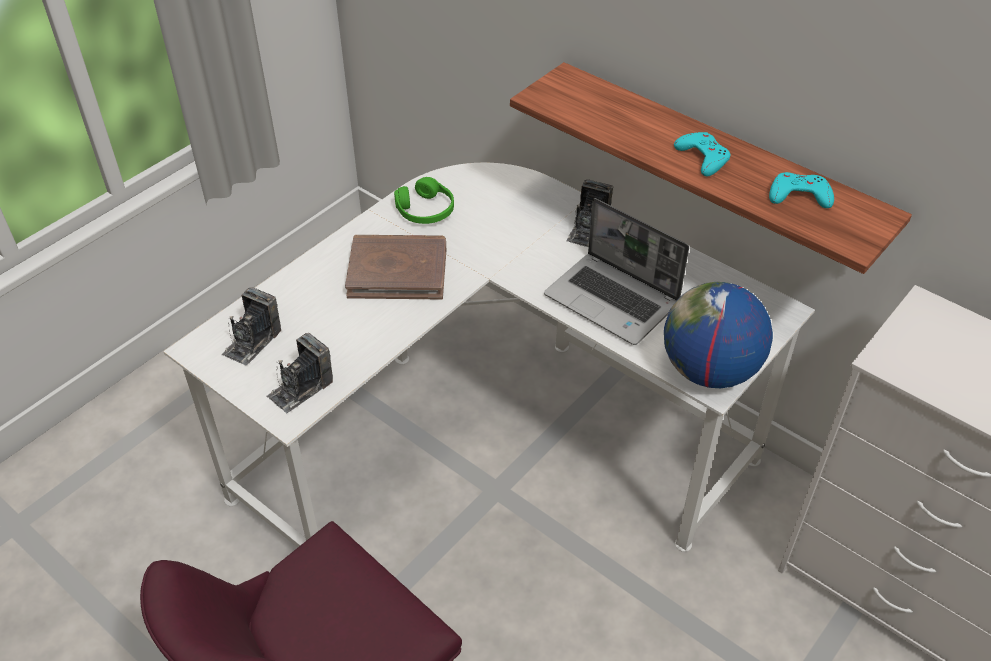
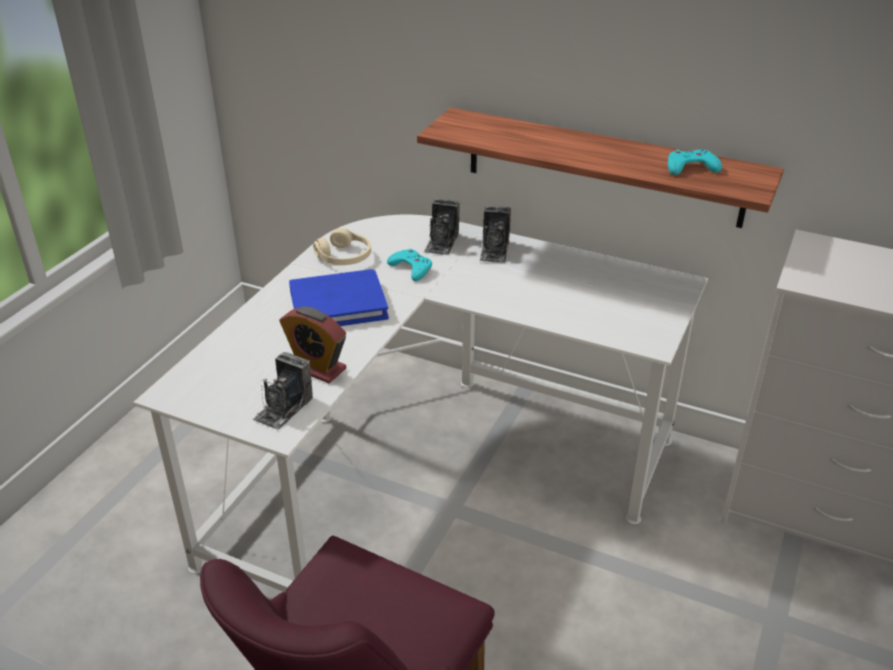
camera: 15 degrees left, 10 degrees down
camera [221,287,281,366] -> camera moved to [424,199,460,255]
brown book [345,235,446,299] -> blue book [289,269,389,326]
green headphones [394,177,454,224] -> beige headphones [313,228,371,265]
laptop [544,198,689,345] -> none
globe [664,282,773,388] -> none
turquoise game controller [674,132,731,177] -> turquoise game controller moved to [387,249,432,281]
none -> alarm clock [279,307,347,383]

